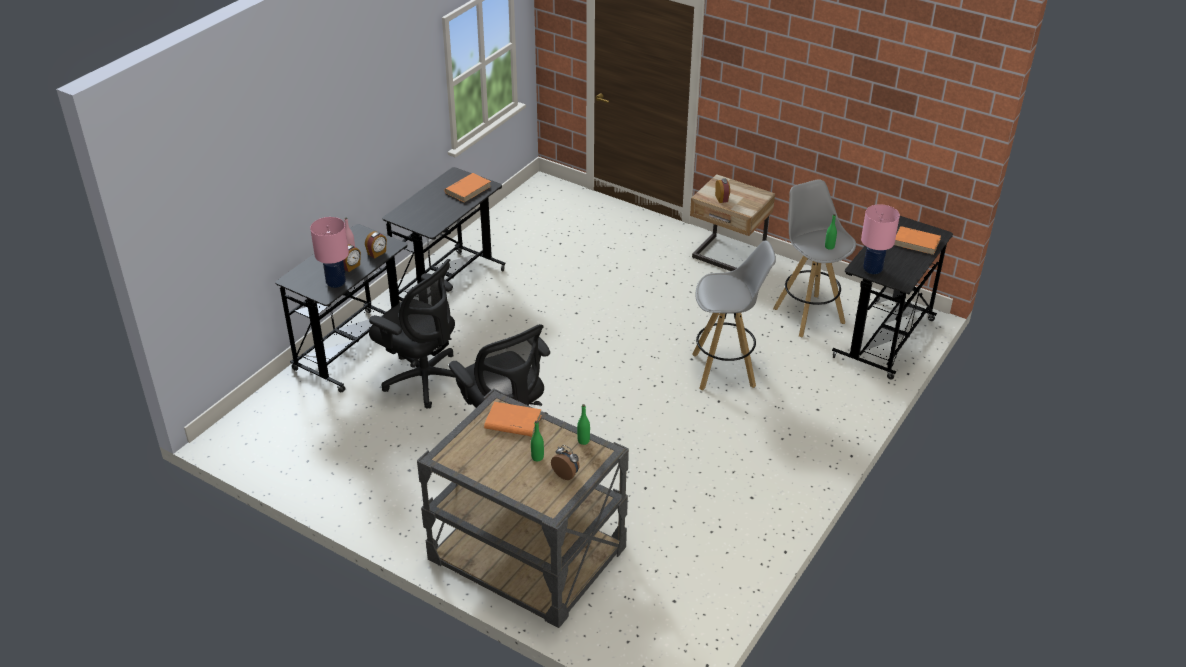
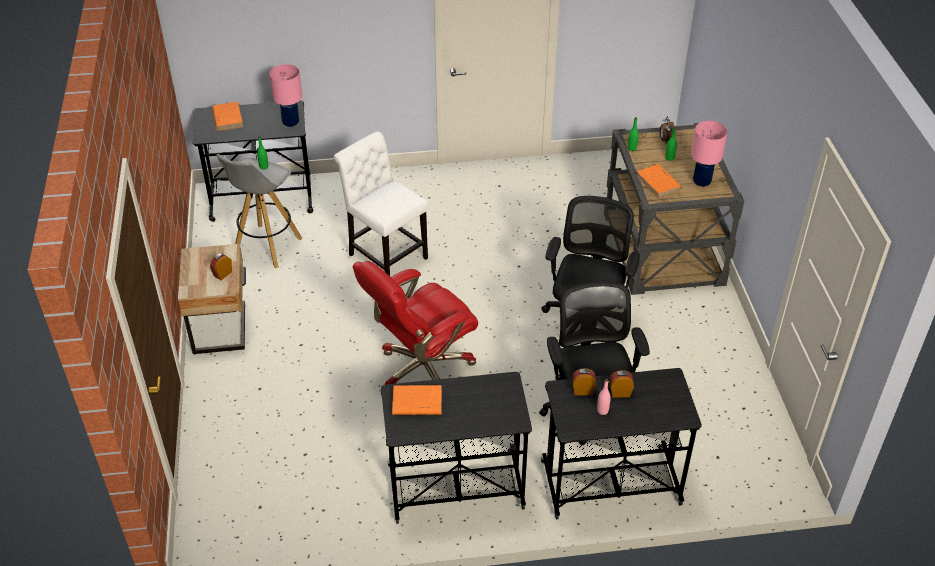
camera: 130 degrees left, 5 degrees up
pink table lamp [310,217,349,288] -> pink table lamp moved to [691,121,728,187]
grey stool [692,240,776,390] -> white chair [334,132,428,276]
none -> red office chair [353,261,478,385]

